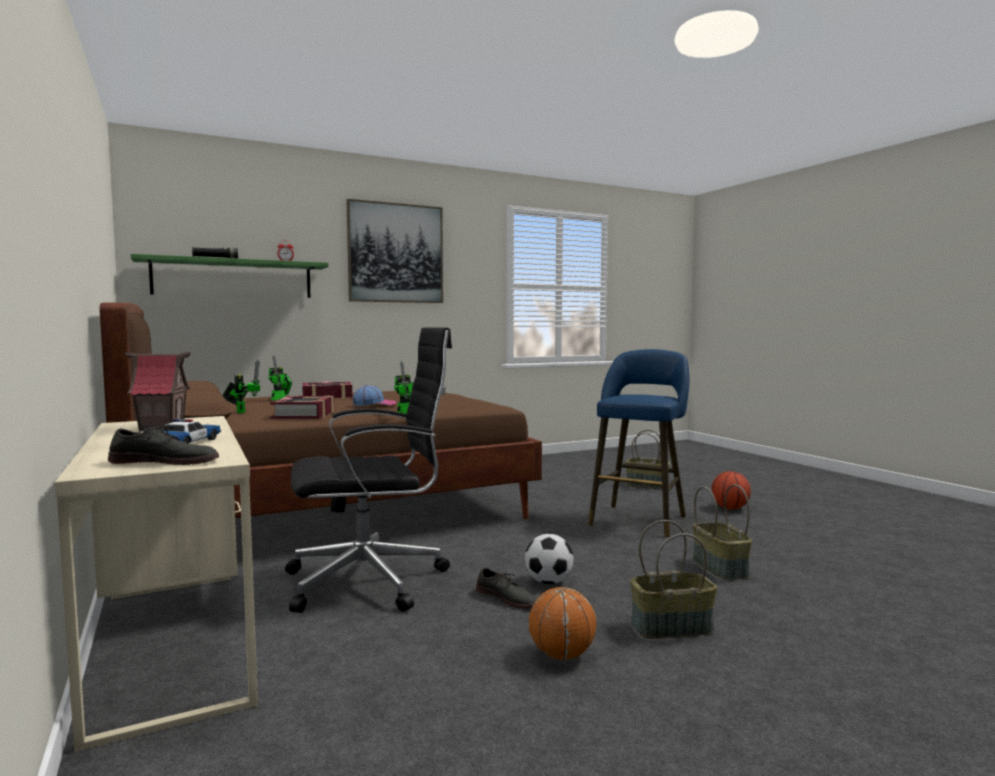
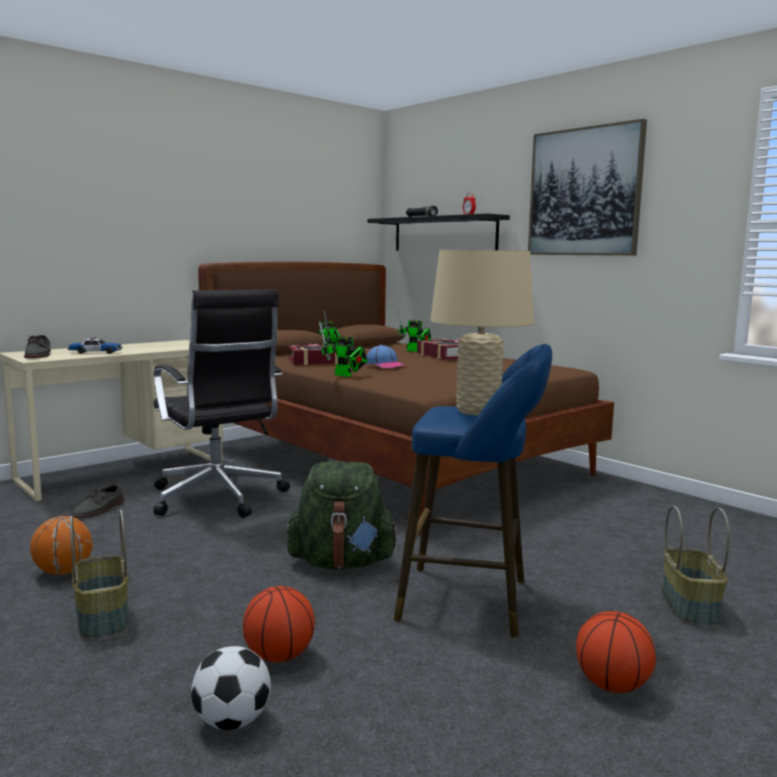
camera: 75 degrees right, 5 degrees up
toy house [125,352,191,431] -> none
green shelf [131,254,329,298] -> black shelf [367,213,510,251]
grey shoe [476,568,536,609] -> grey shoe moved to [70,485,124,518]
football [525,534,574,584] -> football moved to [191,646,271,730]
basket [693,484,752,580] -> basketball [243,586,315,662]
none -> green backpack [286,461,399,569]
none -> beige table lamp [430,250,534,416]

